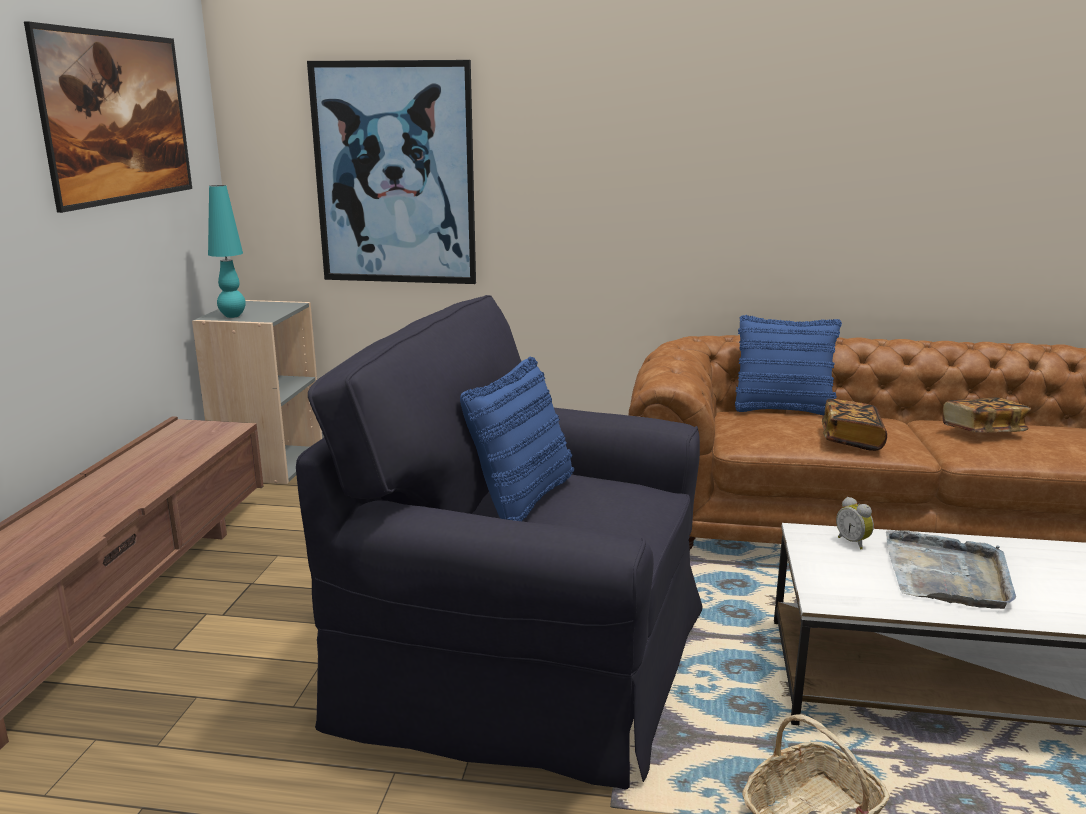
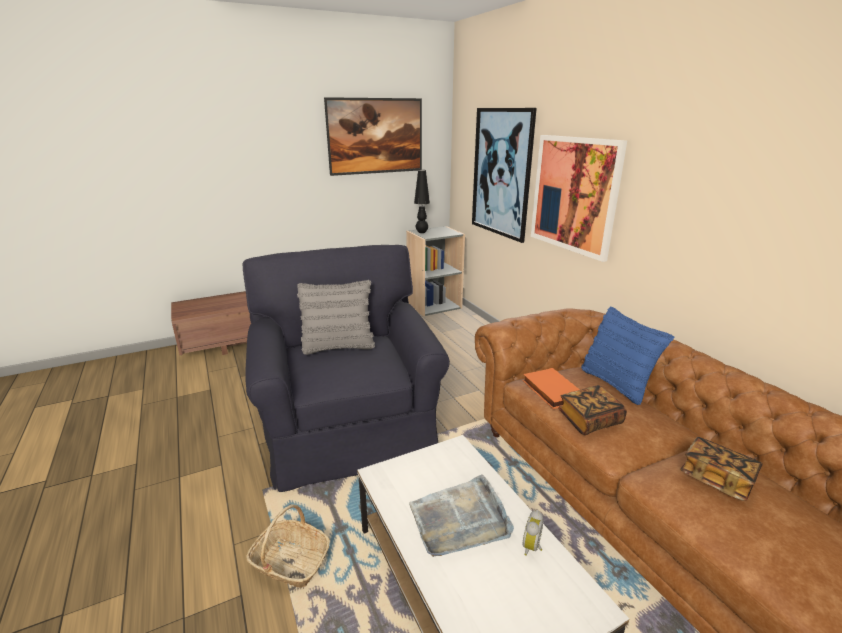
camera: 55 degrees right, 5 degrees up
turquoise table lamp [208,185,246,318] -> black table lamp [414,170,430,233]
blue pillow [460,357,574,521] -> grey pillow [297,280,375,355]
alarm clock [836,497,874,550] -> alarm clock moved to [523,510,543,556]
none -> orange book [523,368,580,409]
none -> picture [531,135,627,262]

